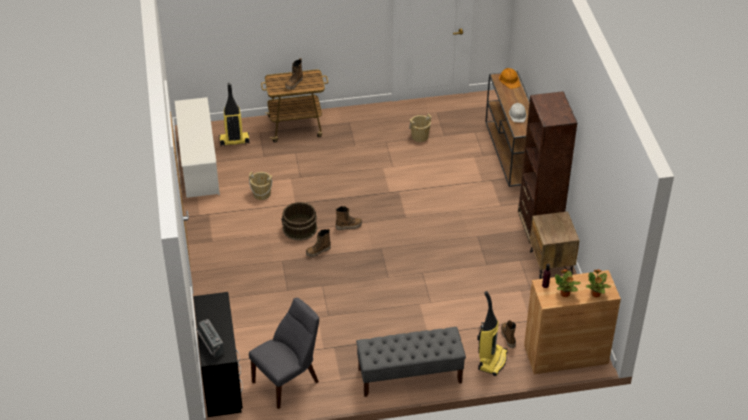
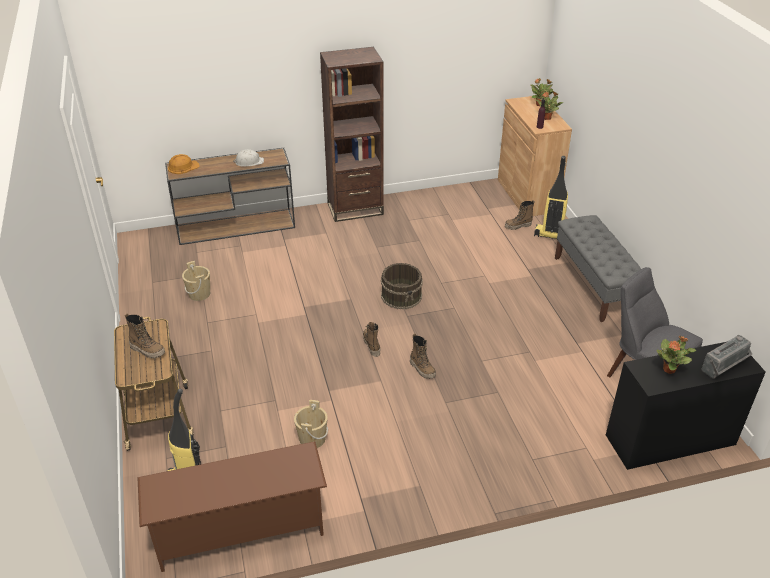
camera: 95 degrees left, 5 degrees down
white shoe rack [174,97,220,198] -> brown shoe rack [138,441,327,572]
brown bucket [281,202,317,241] -> brown bucket moved to [381,263,423,309]
brown nightstand [530,211,580,279] -> none
none -> potted plant [657,336,696,374]

